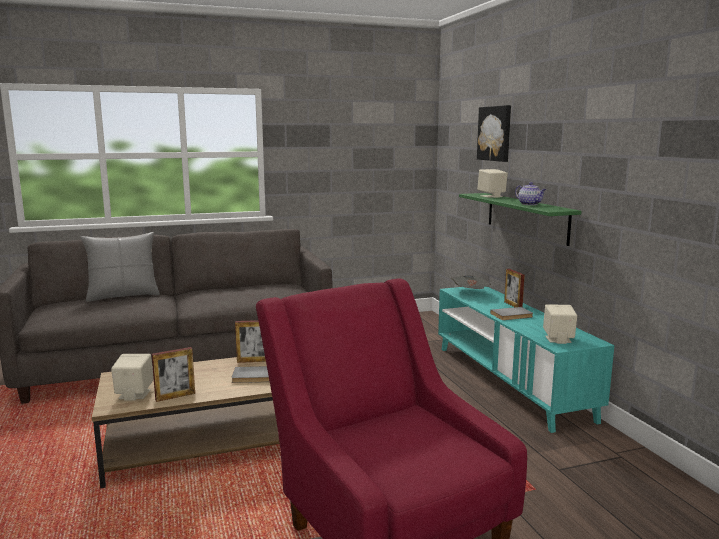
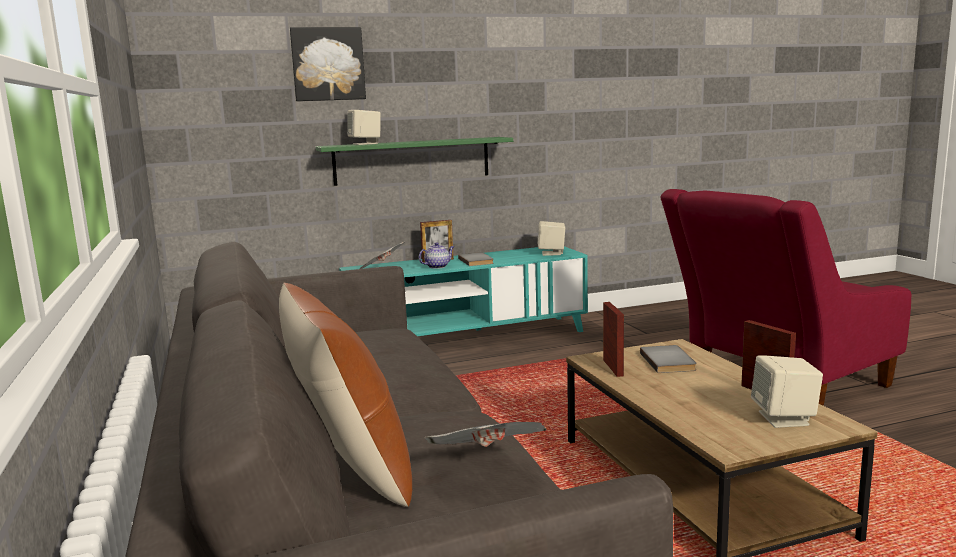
camera: 90 degrees left, 0 degrees up
grey pillow [80,232,160,302] -> brown pillow [279,283,412,507]
teapot [515,182,546,205] -> teapot moved to [419,242,454,269]
none -> newspaper [424,422,547,447]

